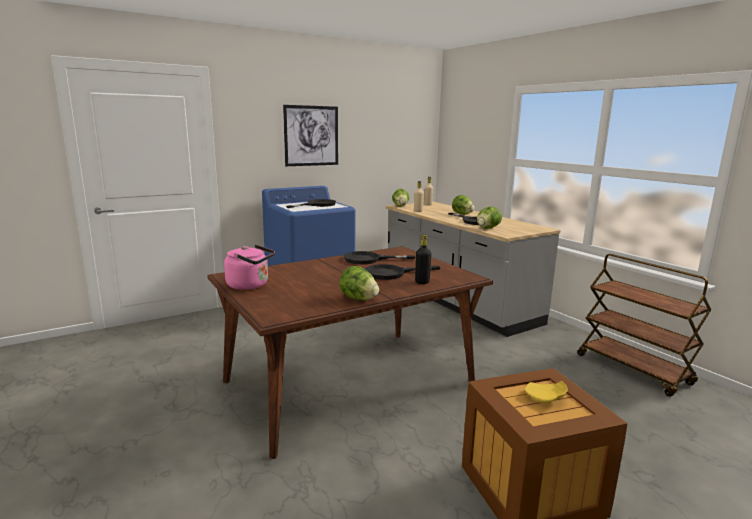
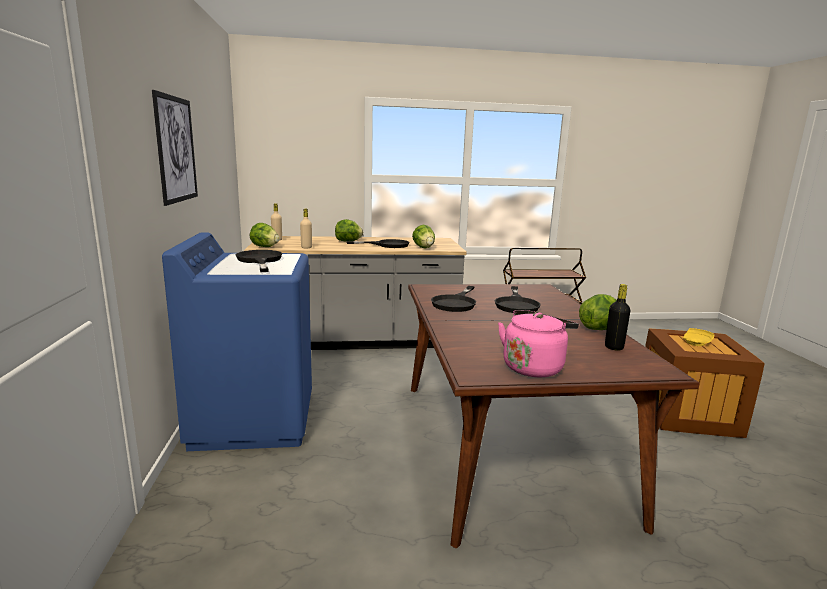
camera: 65 degrees left, 0 degrees up
black bottle [415,235,431,284] -> black bottle moved to [605,284,630,350]

